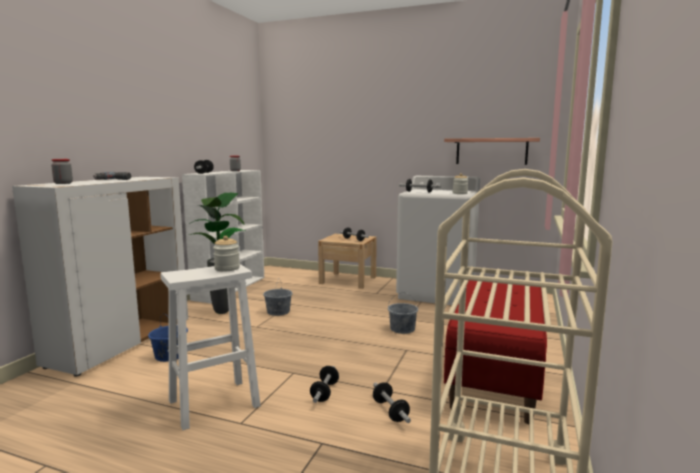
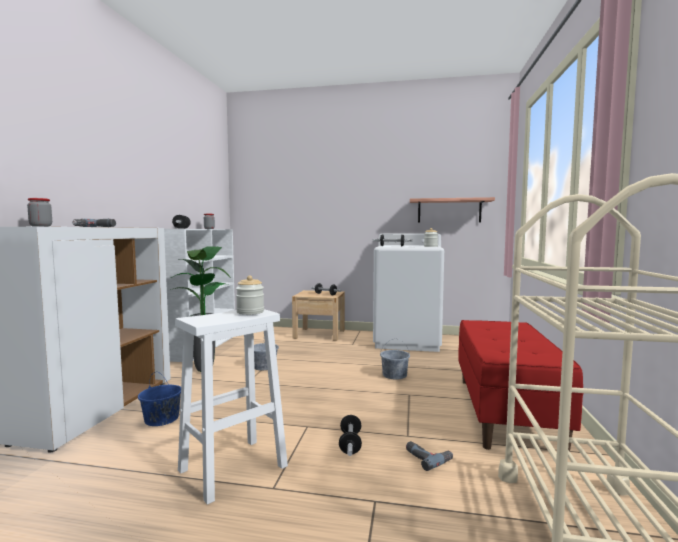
camera: 10 degrees left, 5 degrees down
dumbbell [373,382,411,423] -> power drill [406,441,453,471]

